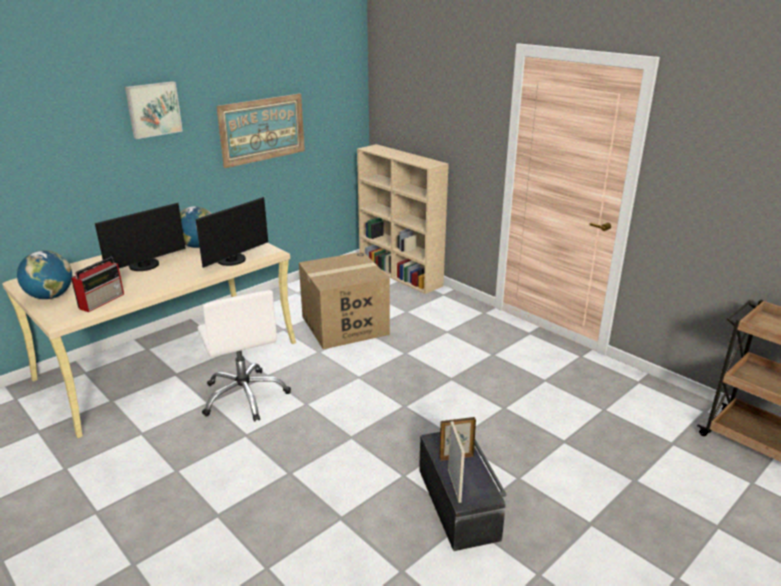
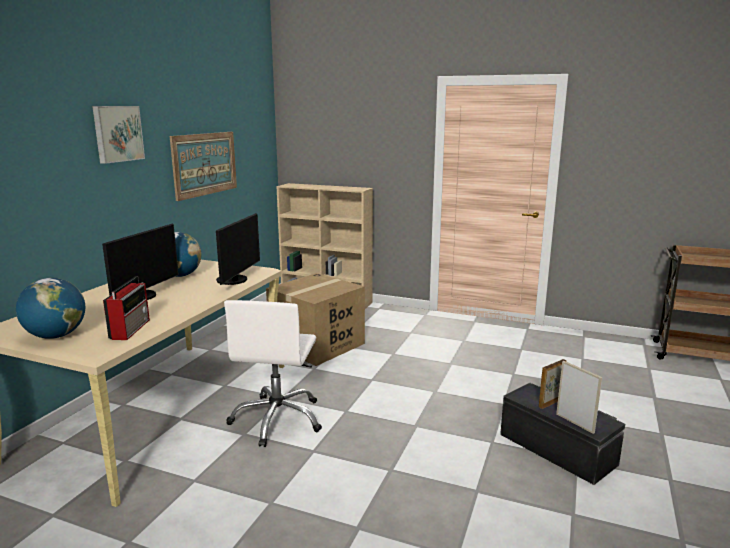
camera: 25 degrees left, 10 degrees down
white office chair [197,290,291,422] -> white office chair turned 60 degrees clockwise [224,300,322,447]

